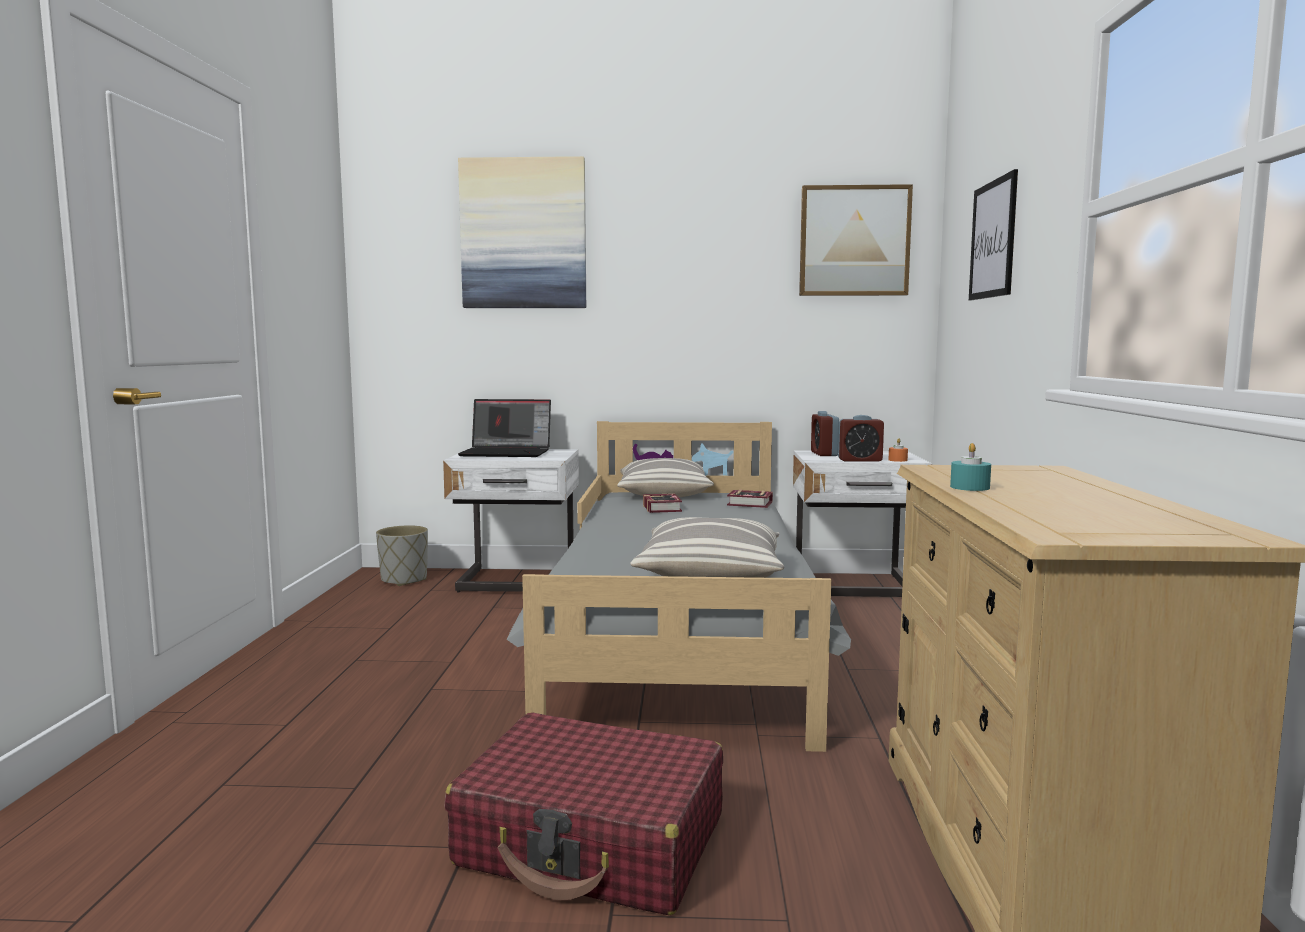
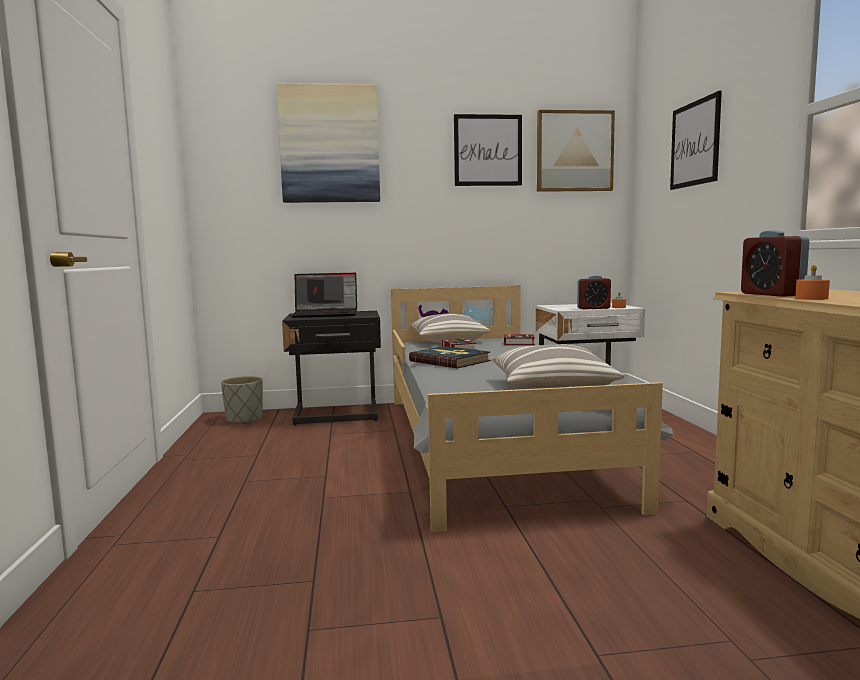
camera: 10 degrees left, 0 degrees up
white nightstand [443,448,579,593] -> black nightstand [282,311,381,426]
red suitcase [445,712,723,915] -> none
alarm clock [811,411,839,456] -> alarm clock moved to [741,230,809,297]
turquoise candle [950,443,991,491] -> orange candle [795,265,830,300]
none -> book [409,346,491,369]
none -> picture [454,114,522,186]

